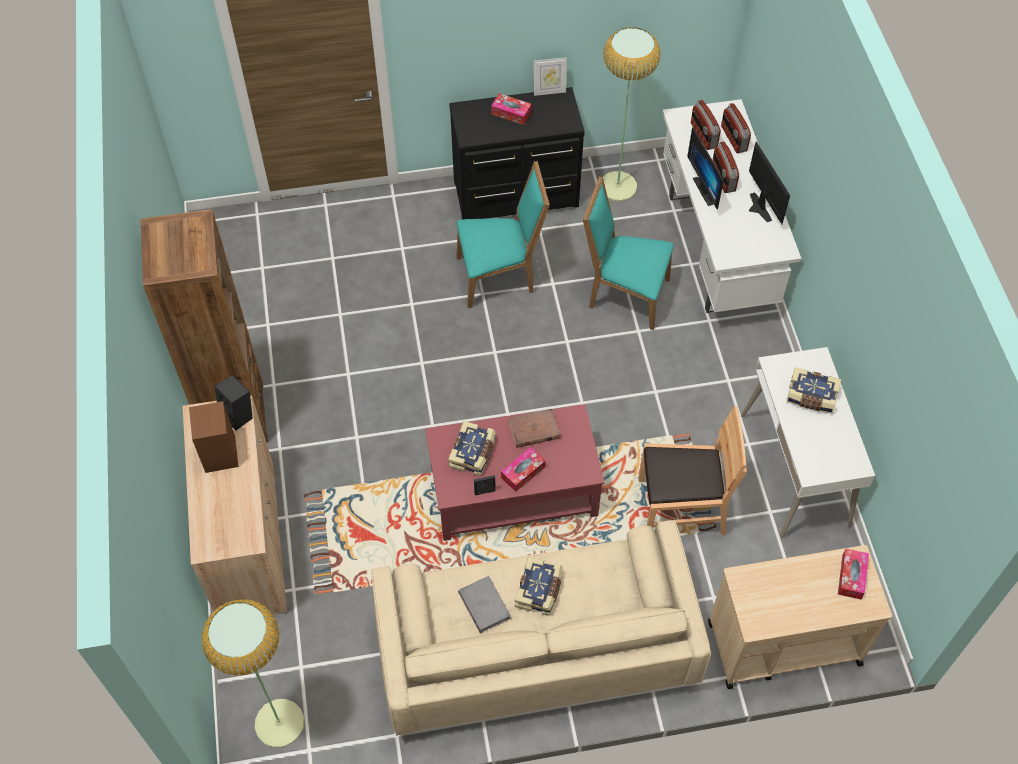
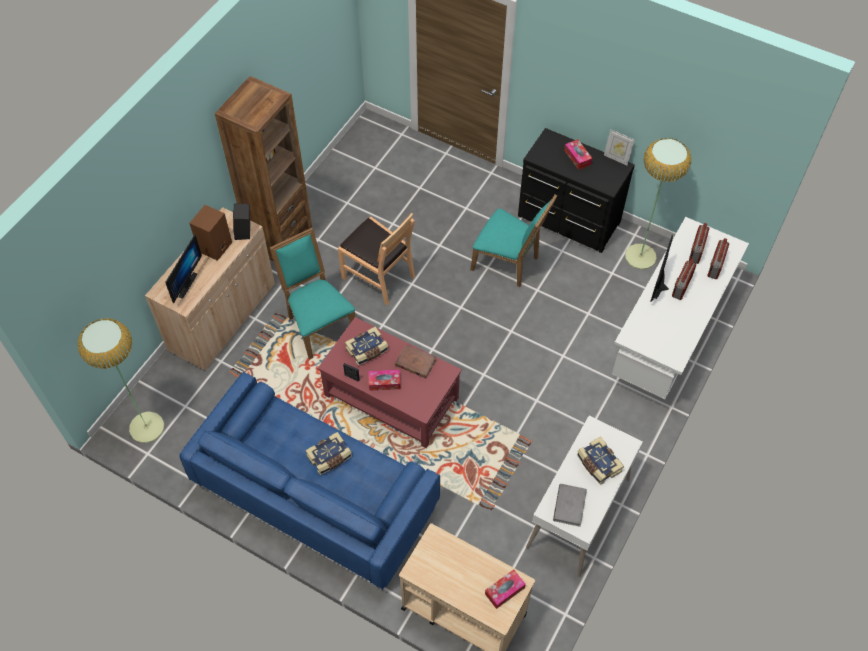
camera: 40 degrees right, 0 degrees up
beige sofa [371,520,711,736] -> blue sofa [179,372,440,590]
grey book [458,576,511,633] -> grey book moved to [553,484,587,527]
turquoise chair [583,176,674,330] -> turquoise chair moved to [270,228,355,359]
brown chair [638,406,747,535] -> brown chair moved to [338,213,415,305]
monitor [749,142,790,224] -> monitor moved to [165,234,202,303]

